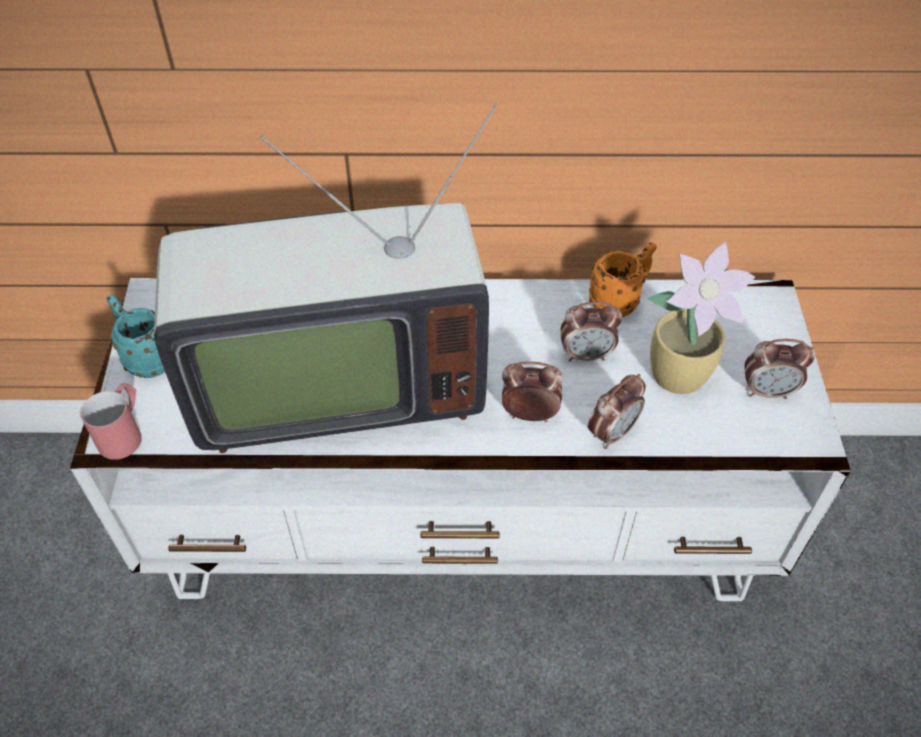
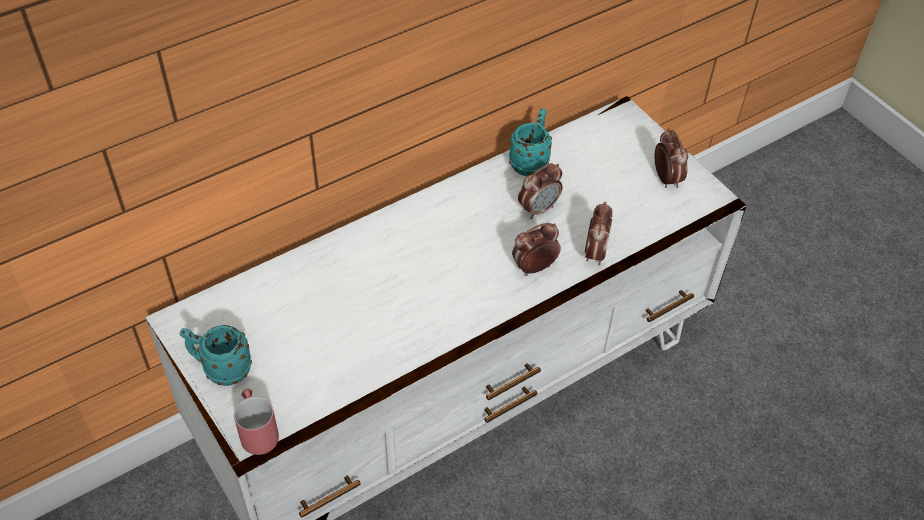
camera: 35 degrees left, 0 degrees up
television [154,103,498,453] -> none
orange mug [589,242,657,317] -> turquoise mug [509,108,552,176]
potted plant [647,242,755,394] -> none
alarm clock [744,339,815,399] -> alarm clock turned 75 degrees counterclockwise [655,128,688,188]

